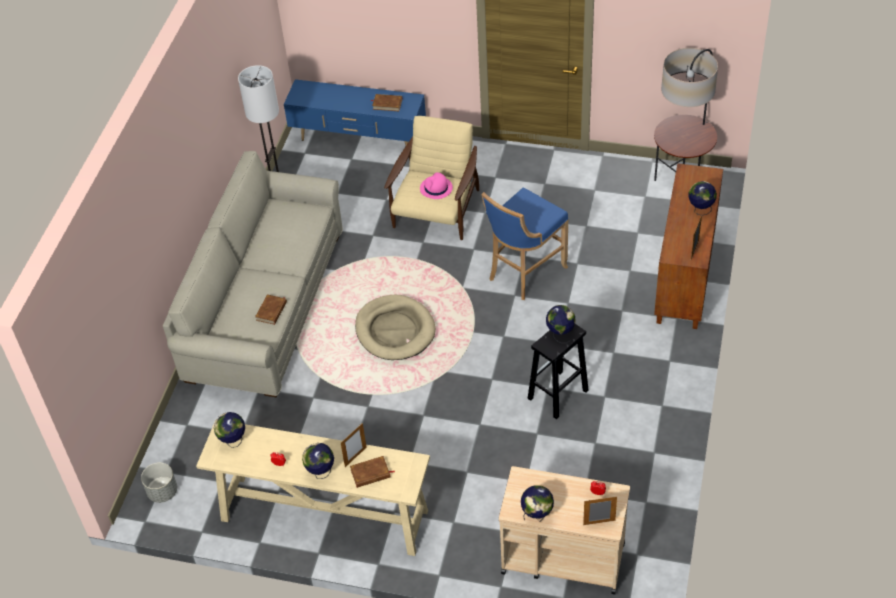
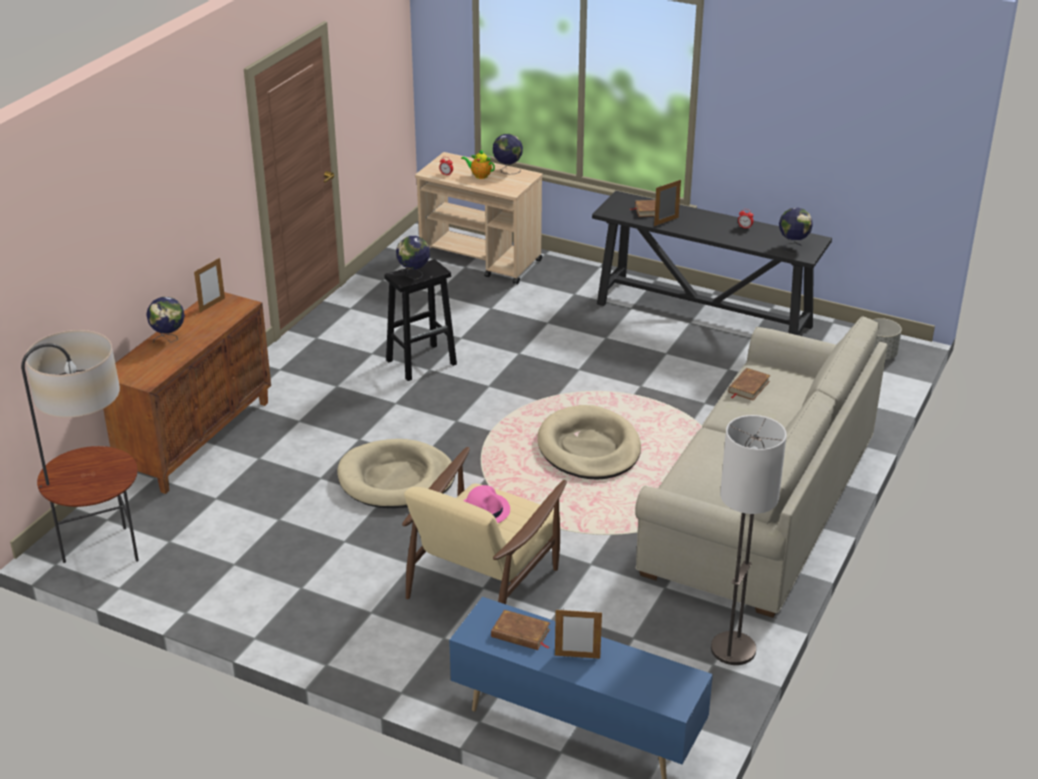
camera: 170 degrees left, 15 degrees down
beige console table [196,420,430,556] -> black console table [592,191,832,335]
globe [302,443,334,479] -> none
blue stool [481,188,568,300] -> beige dog bed [337,439,455,508]
picture frame [583,496,617,525] -> picture frame moved to [555,608,602,659]
none -> teapot [461,149,495,179]

